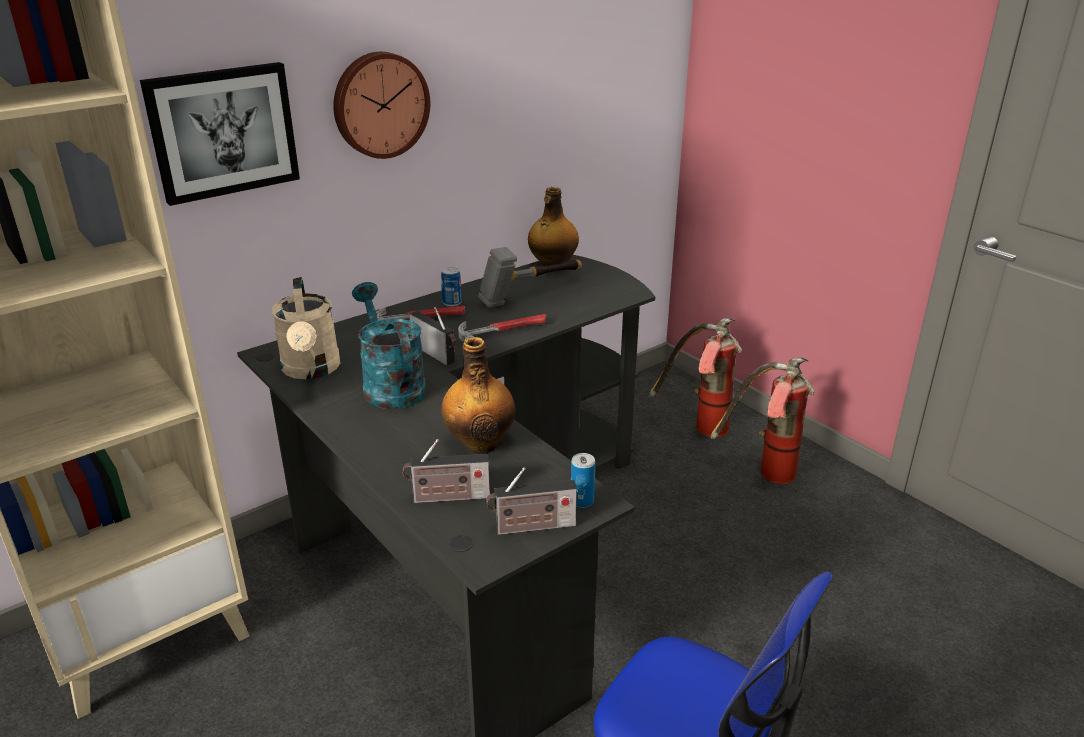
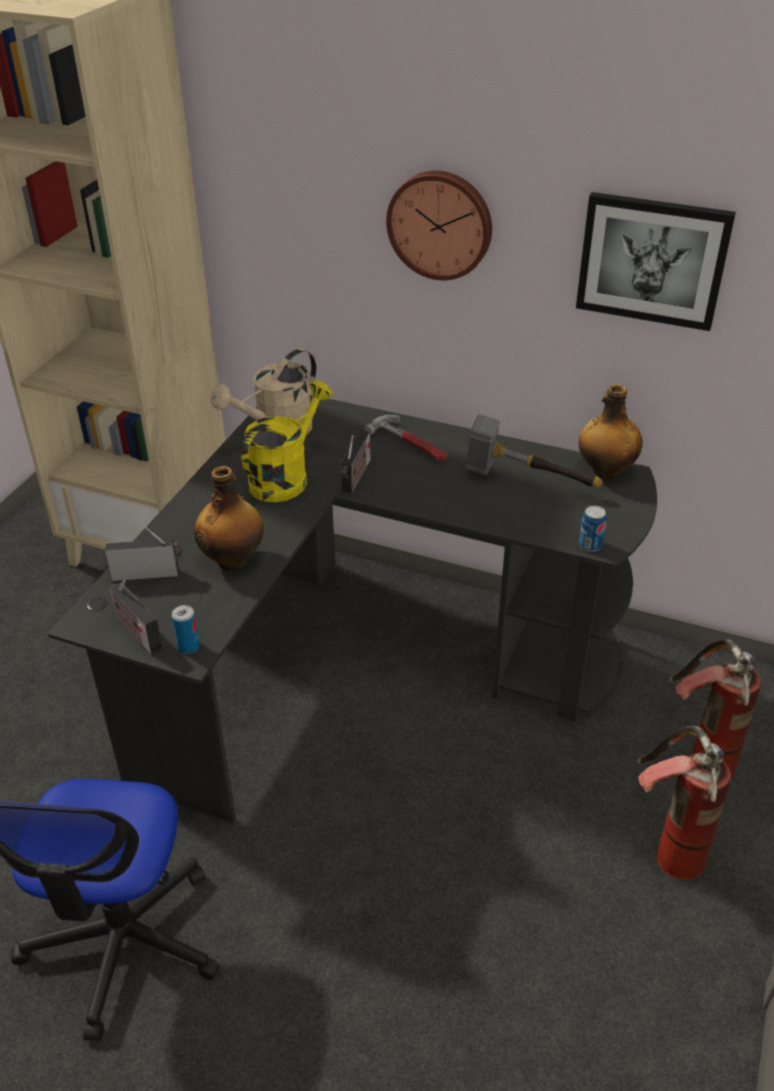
camera: 60 degrees right, 10 degrees up
picture [140,62,300,206] -> picture moved to [576,192,736,331]
turquoise watering can [352,282,426,409] -> yellow watering can [241,381,333,502]
radio [403,439,490,503] -> radio turned 120 degrees clockwise [105,527,182,581]
can [441,267,462,306] -> can moved to [579,506,607,552]
hammer [458,314,546,342] -> none

